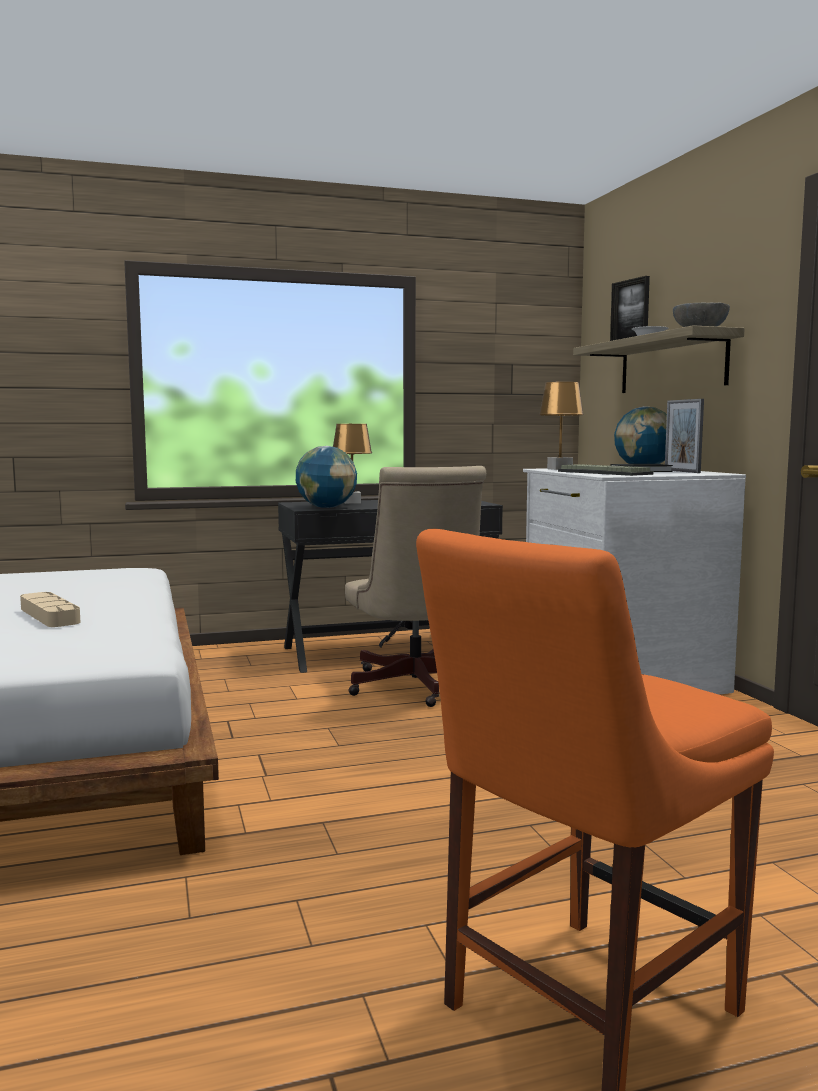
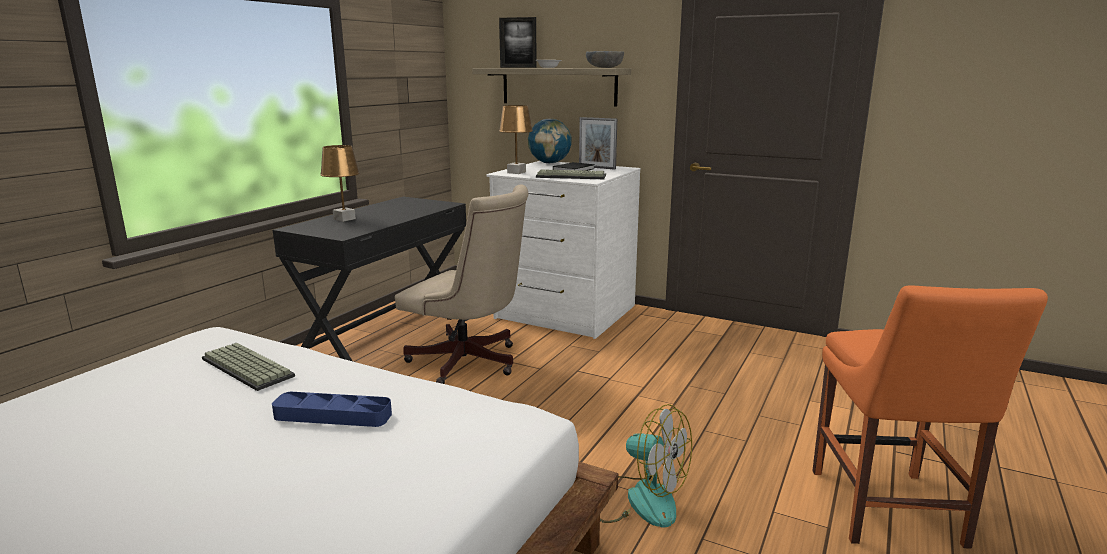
camera: 45 degrees left, 10 degrees up
beige tray [20,592,81,627] -> blue tray [272,392,392,427]
globe [296,446,357,508] -> none
none -> keyboard [202,343,295,391]
none -> fan [600,404,692,527]

